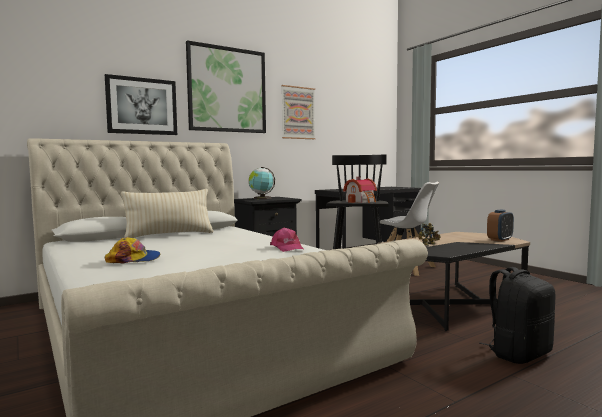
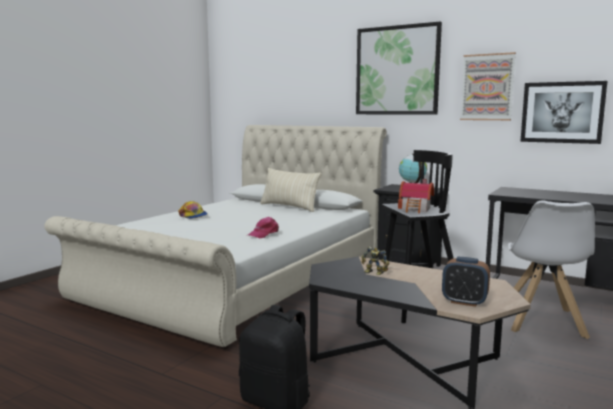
camera: 65 degrees right, 5 degrees up
picture [105,74,177,135] -> picture moved to [520,81,607,144]

